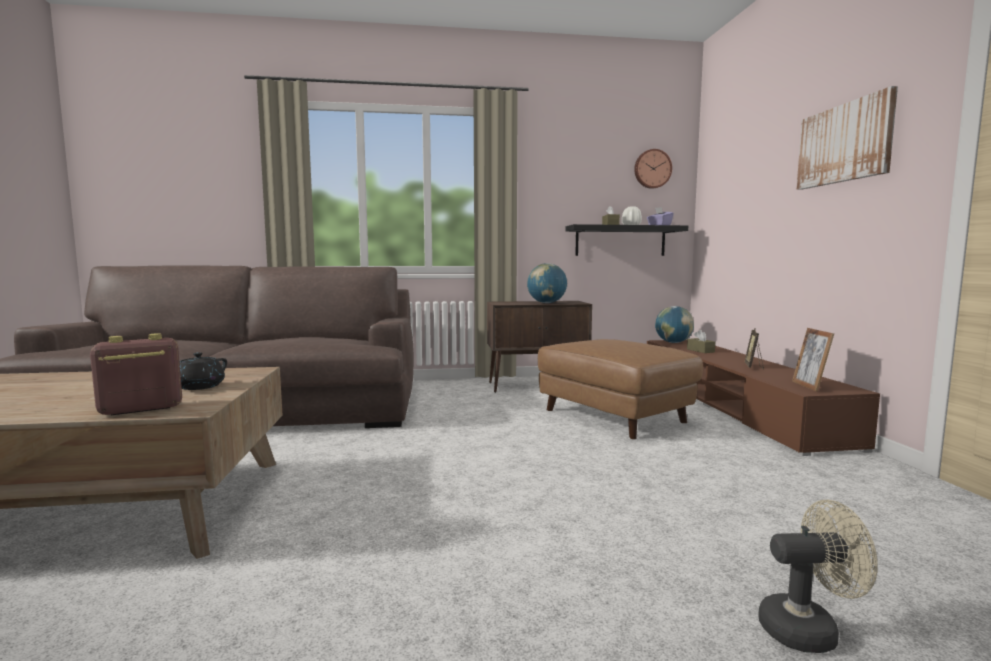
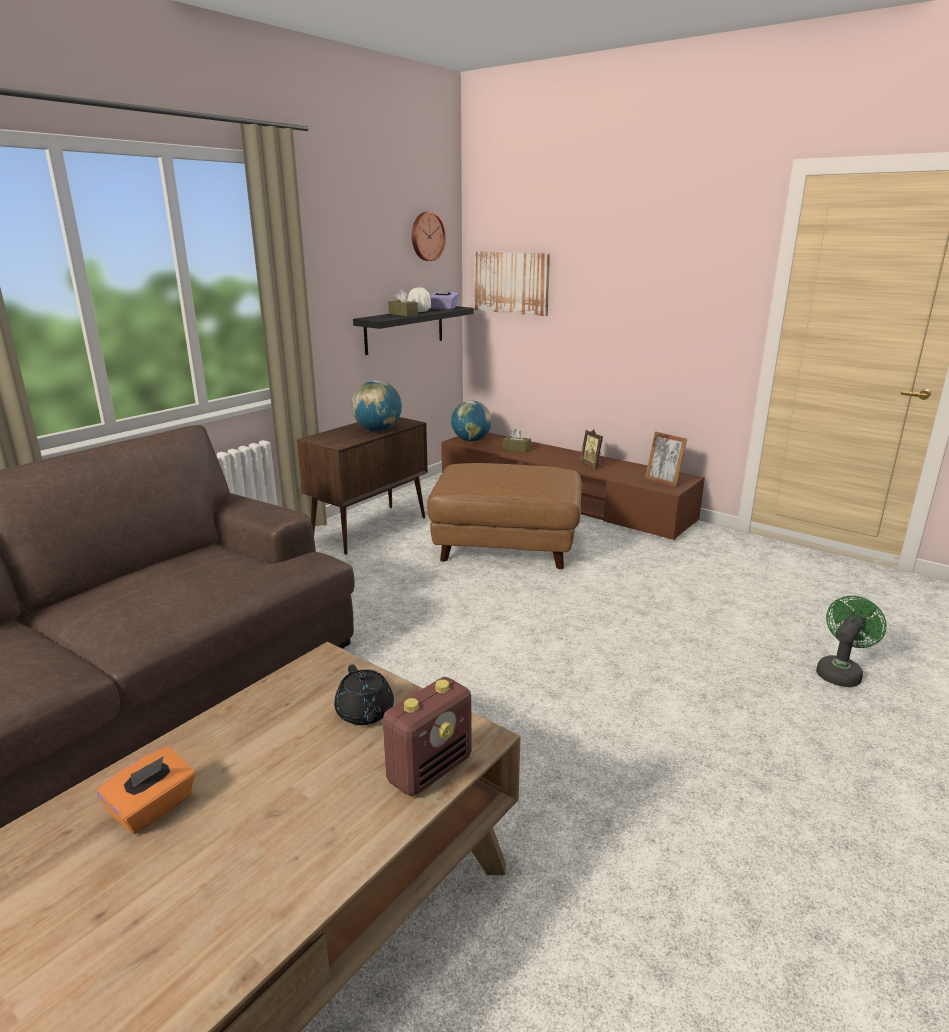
camera: 45 degrees left, 15 degrees up
radio [90,333,182,415] -> radio turned 150 degrees counterclockwise [383,677,471,796]
beige fan [758,500,878,653] -> green fan [816,596,887,687]
picture [797,86,898,190] -> picture moved to [475,251,550,316]
none -> orange tissue box [97,747,195,834]

